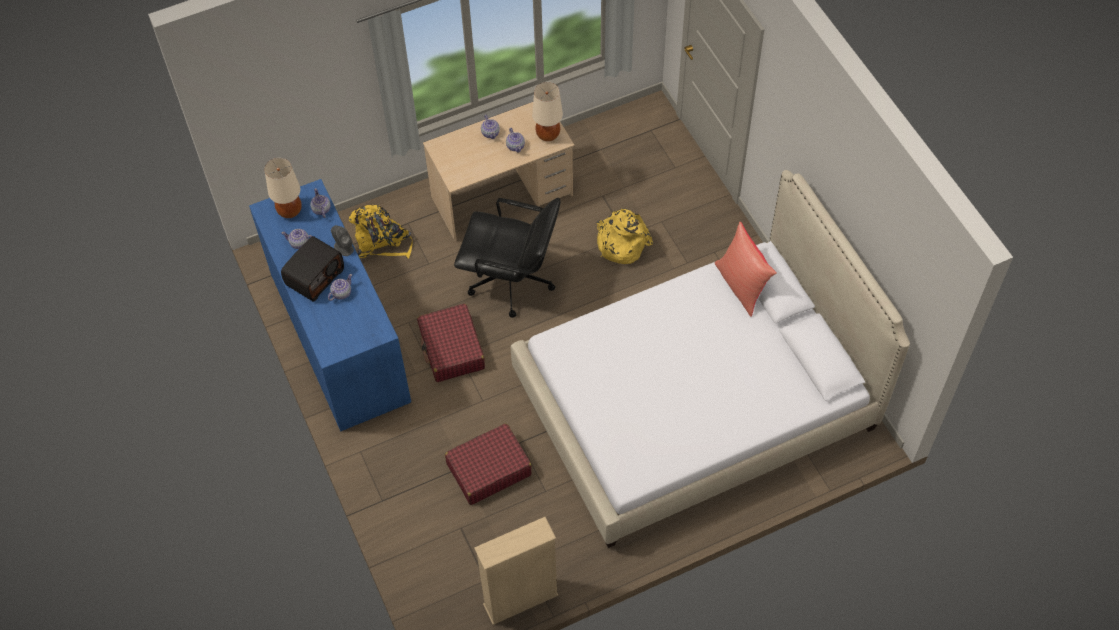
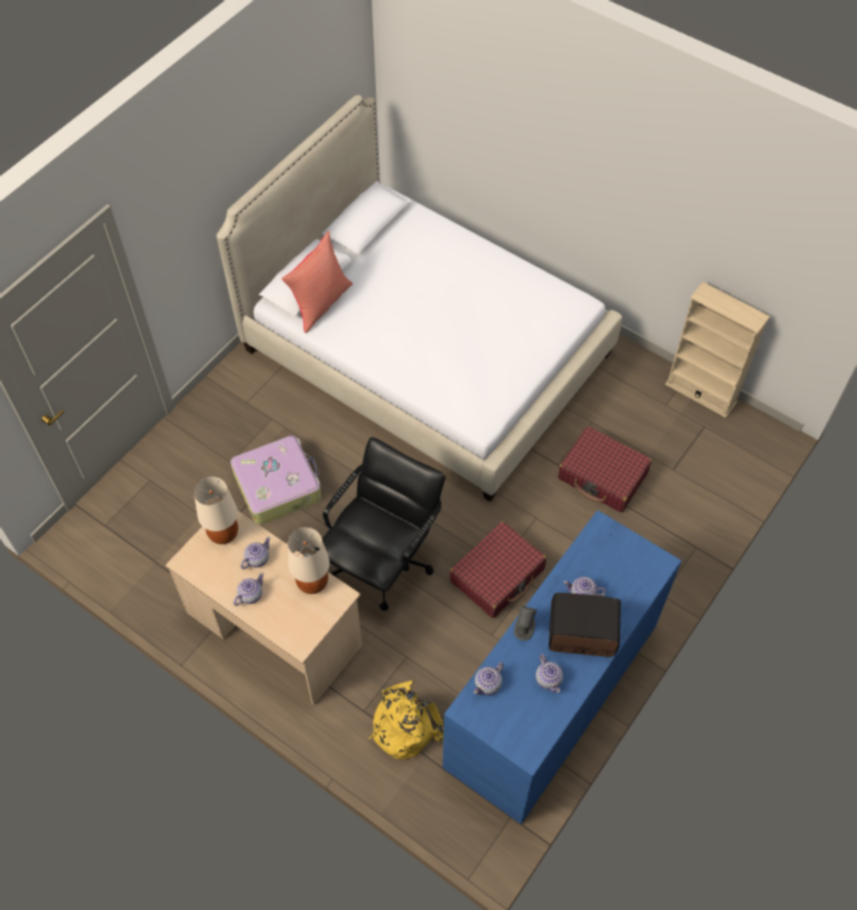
camera: 120 degrees left, 0 degrees up
beige table lamp [264,158,302,218] -> beige table lamp moved to [288,527,330,594]
black office chair [454,198,561,318] -> black office chair turned 45 degrees clockwise [314,437,446,611]
yellow backpack [597,209,653,264] -> suitcase [230,436,321,525]

